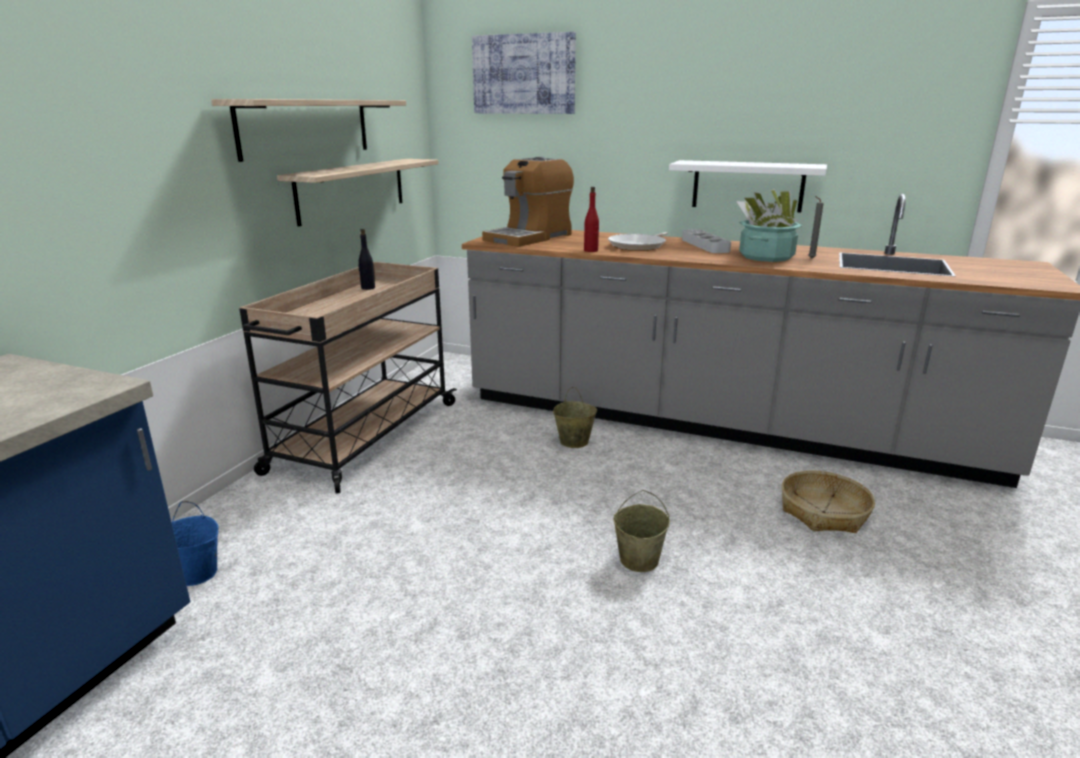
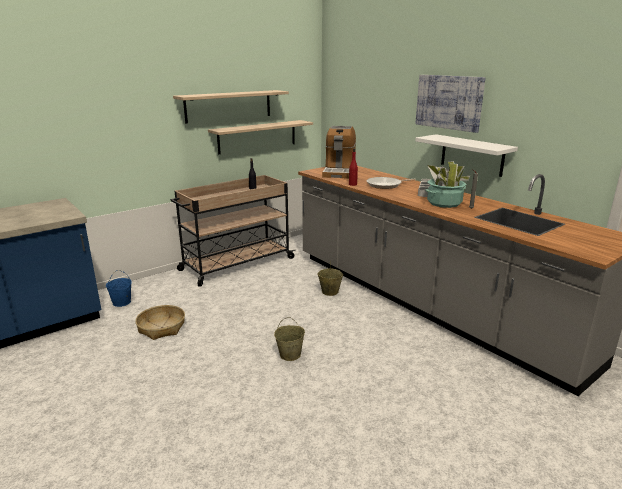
camera: 30 degrees right, 0 degrees up
picture [472,32,576,114] -> picture moved to [415,75,486,133]
coffee machine [482,157,574,247] -> coffee machine turned 60 degrees counterclockwise [322,126,356,179]
basket [782,470,875,533] -> basket moved to [135,305,185,340]

